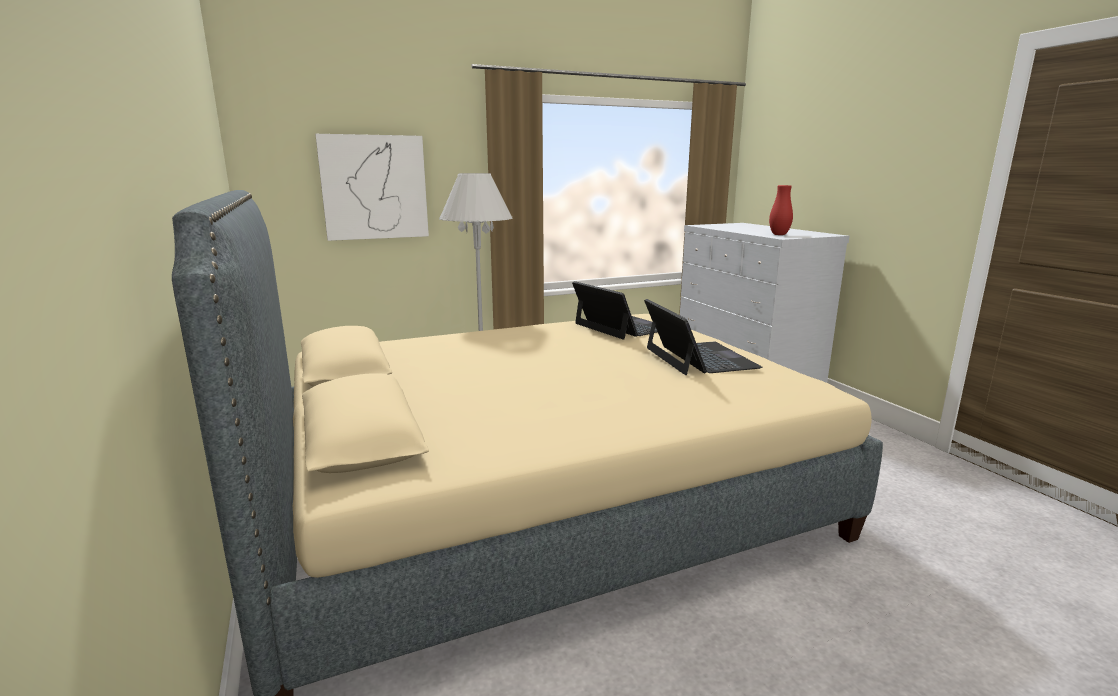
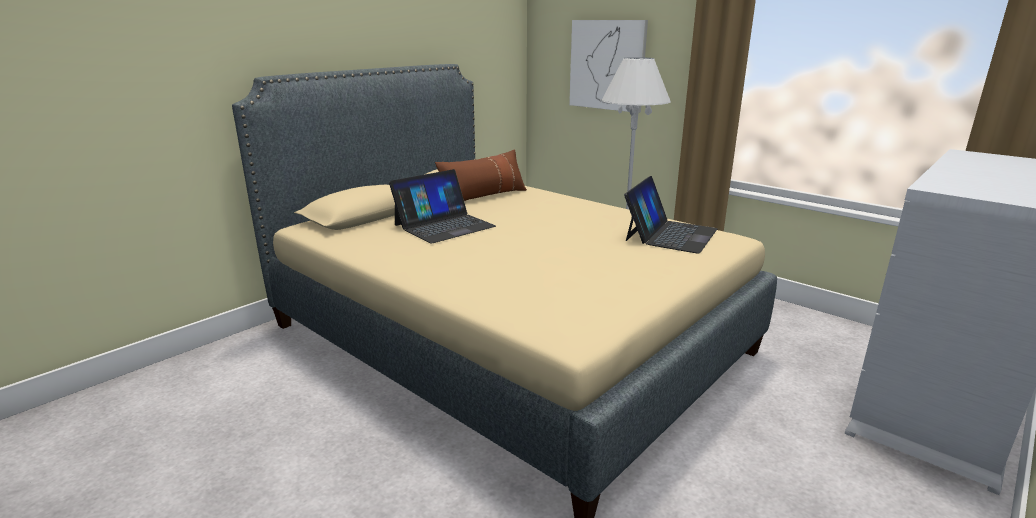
camera: 65 degrees right, 5 degrees up
laptop [644,299,763,375] -> laptop moved to [389,169,496,244]
red vase [769,185,793,235] -> none
none -> brown pillow [435,150,527,201]

